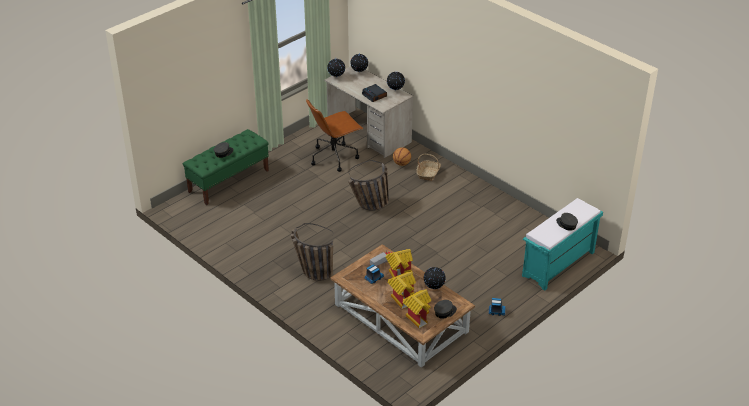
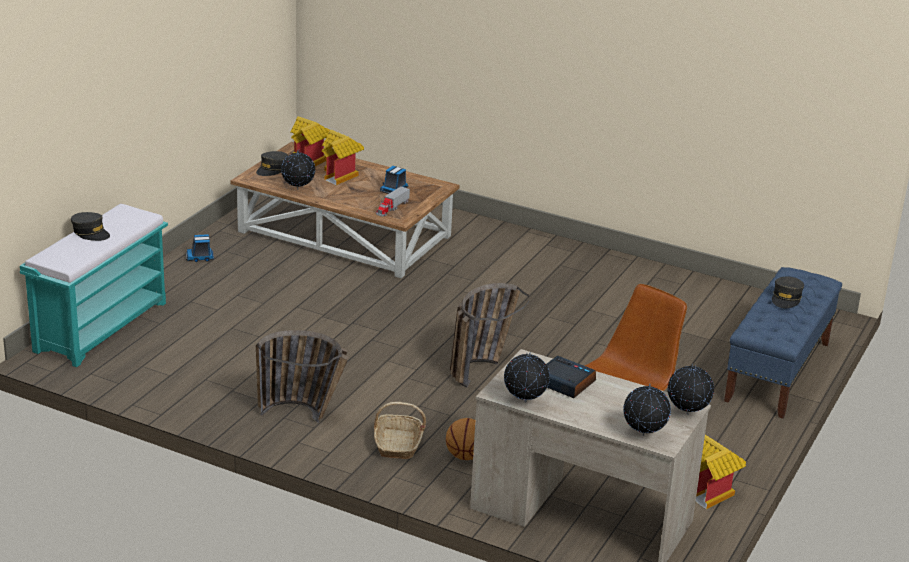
camera: 160 degrees right, 10 degrees down
green bench [183,129,269,205] -> blue bench [724,267,842,418]
basket [291,223,333,281] -> basket moved to [256,330,348,423]
toy house [385,249,413,278] -> toy house moved to [696,435,746,509]

